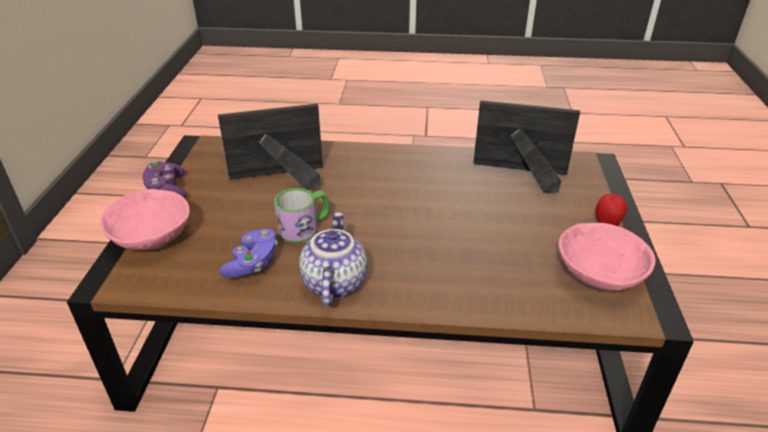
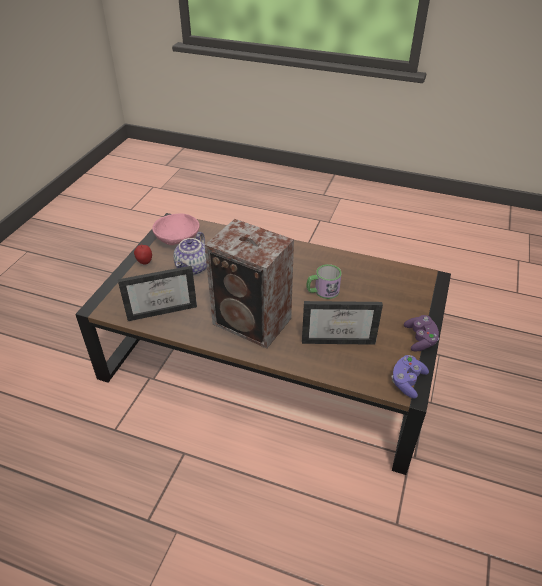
camera: 165 degrees left, 5 degrees up
pink bowl [100,189,190,250] -> none
purple game controller [220,229,277,279] -> purple game controller moved to [391,355,429,399]
teapot [299,212,367,306] -> teapot moved to [173,232,207,275]
picture frame [473,100,580,193] -> picture frame turned 45 degrees counterclockwise [118,266,197,321]
none -> speaker [205,219,294,349]

